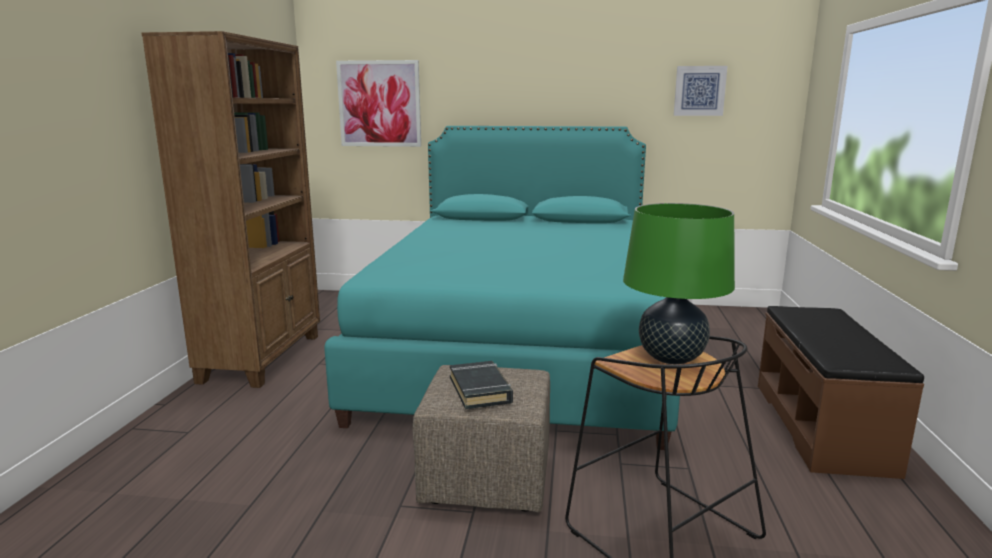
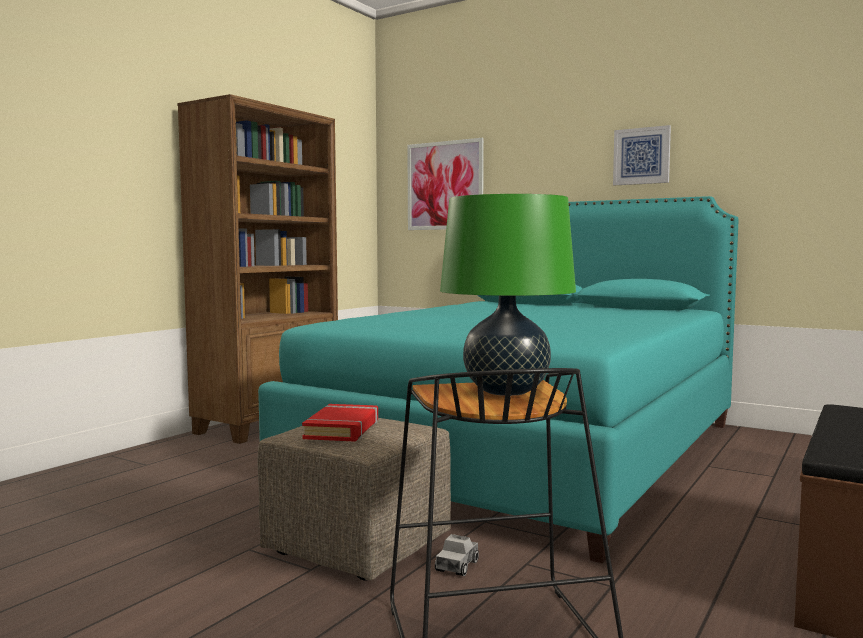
camera: 25 degrees right, 10 degrees down
black book [450,361,513,409] -> red book [302,404,378,442]
picture [674,66,728,116] -> picture moved to [613,125,671,185]
none -> toy truck [435,534,479,576]

